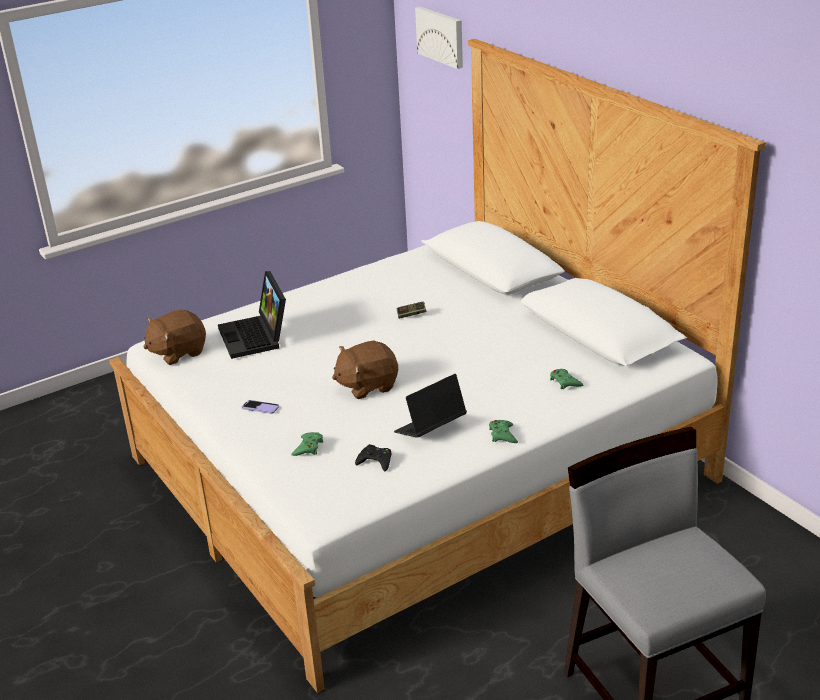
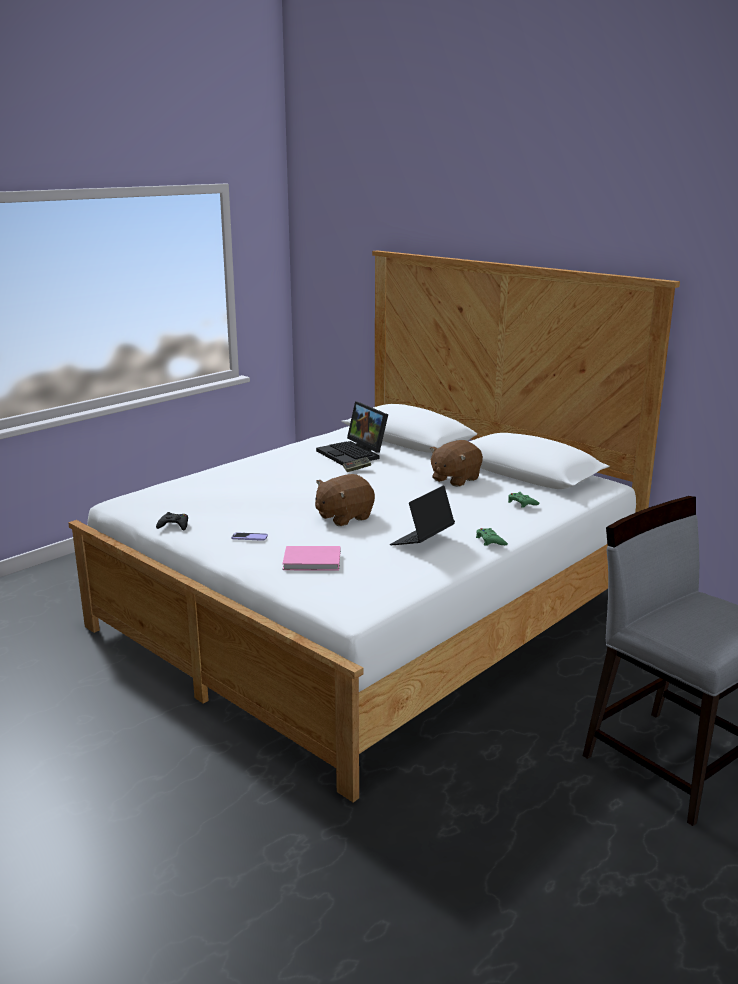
camera: 15 degrees left, 10 degrees down
brown plush toy [143,310,206,365] -> brown plush toy moved to [430,440,483,487]
laptop [218,271,286,359] -> laptop moved to [316,402,388,466]
green game controller [291,432,324,456] -> pink book [282,546,340,570]
black game controller [355,444,391,471] -> black game controller moved to [156,512,188,531]
picture [415,6,463,69] -> none

